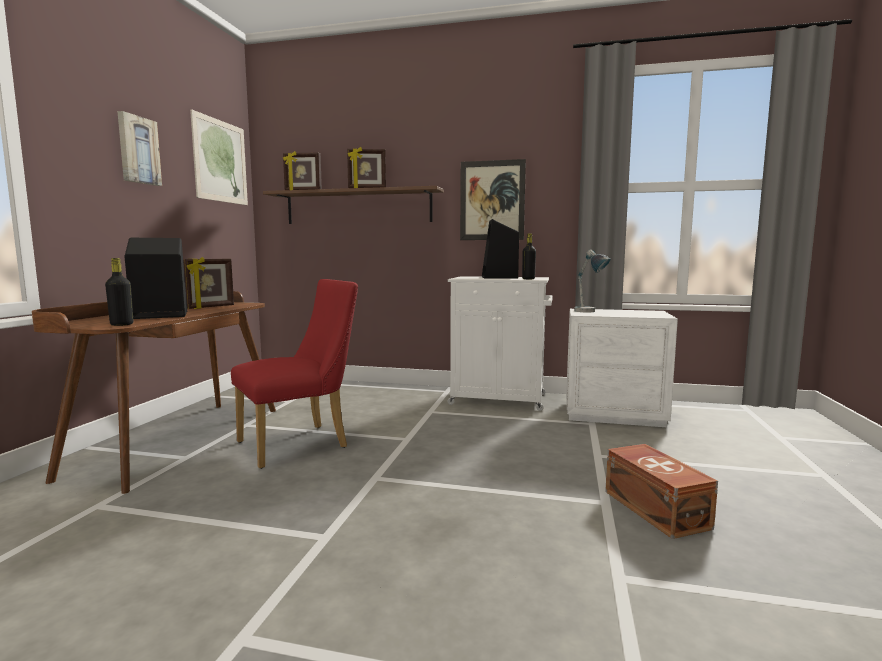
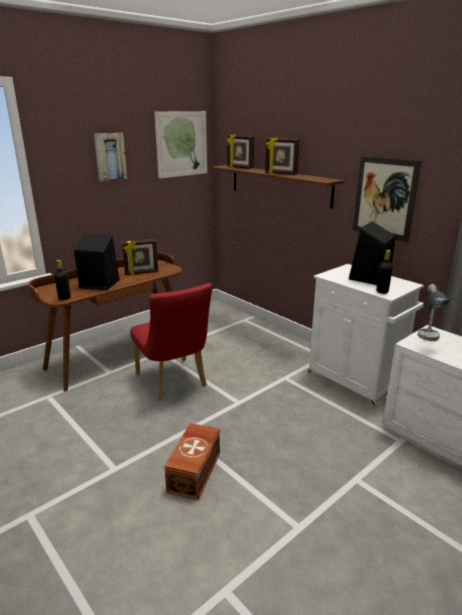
camera: 35 degrees right, 15 degrees up
red chair [231,279,358,469] -> red chair turned 60 degrees clockwise [130,283,212,400]
brown storage box [605,444,718,539] -> brown storage box moved to [164,423,220,500]

